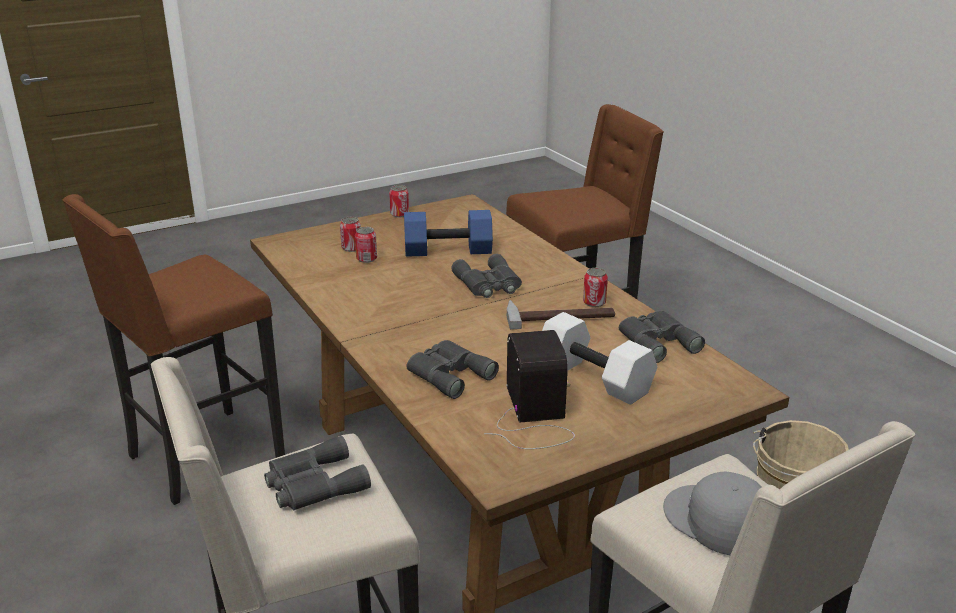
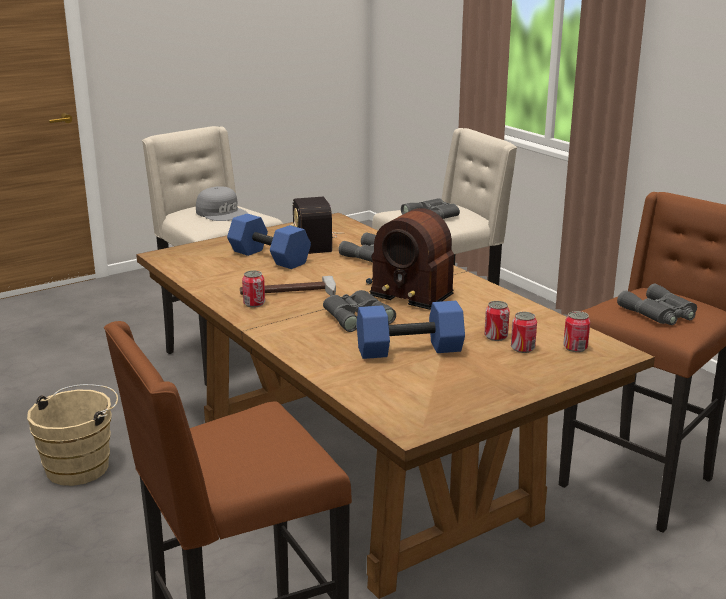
camera: 175 degrees right, 5 degrees down
can [389,185,409,217] -> can moved to [563,311,590,352]
white dumbbell [542,312,657,405] -> blue dumbbell [227,214,311,269]
grey binoculars [619,310,705,363] -> grey binoculars moved to [617,284,697,325]
none -> radio [366,208,454,310]

